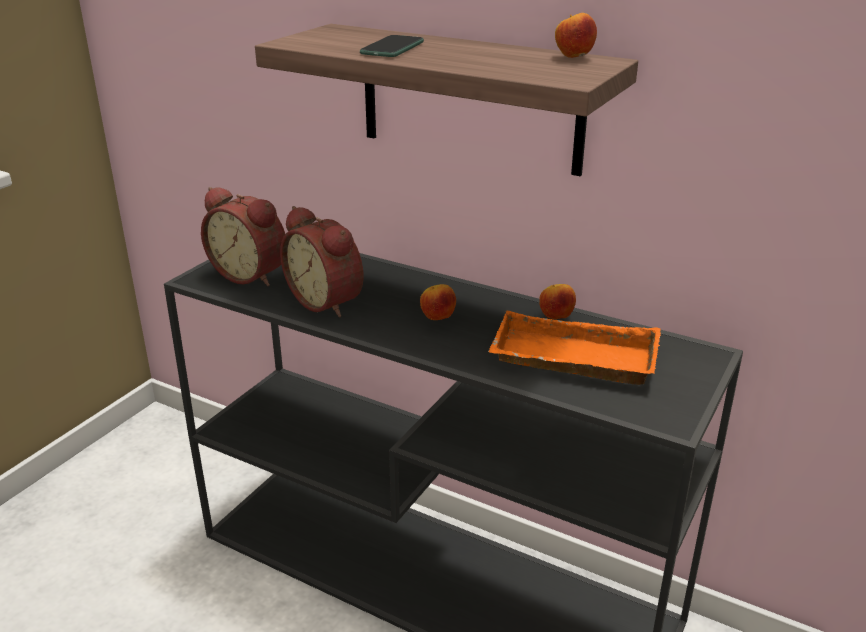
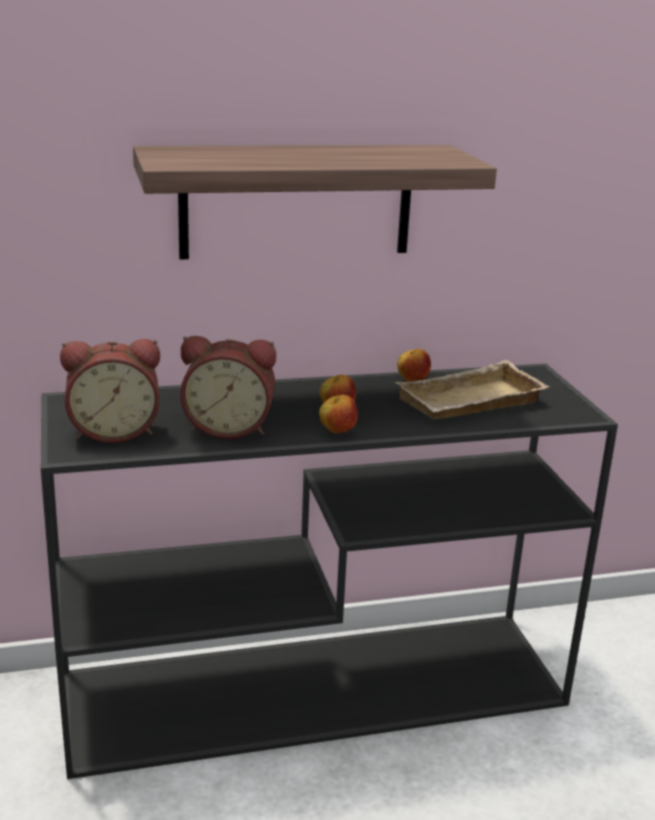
camera: 45 degrees left, 5 degrees down
phone [360,35,424,57] -> none
orange tray [488,310,661,385] -> beige tray [395,360,549,419]
apple [555,13,597,58] -> apple moved to [319,395,358,433]

